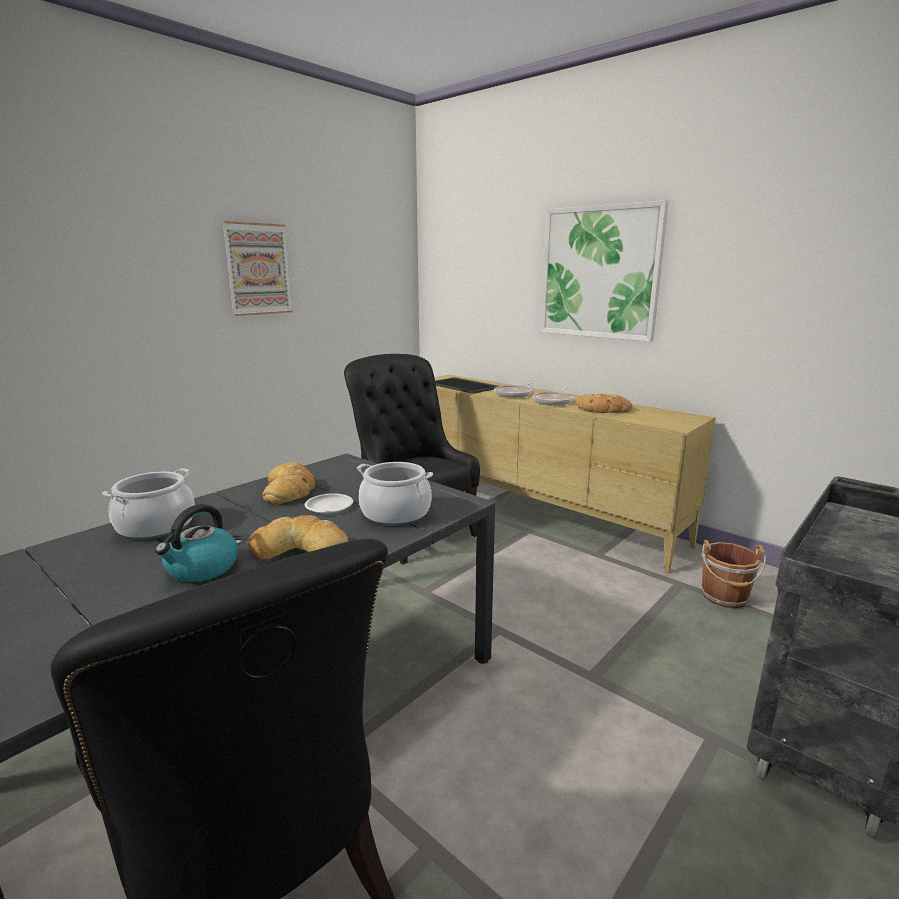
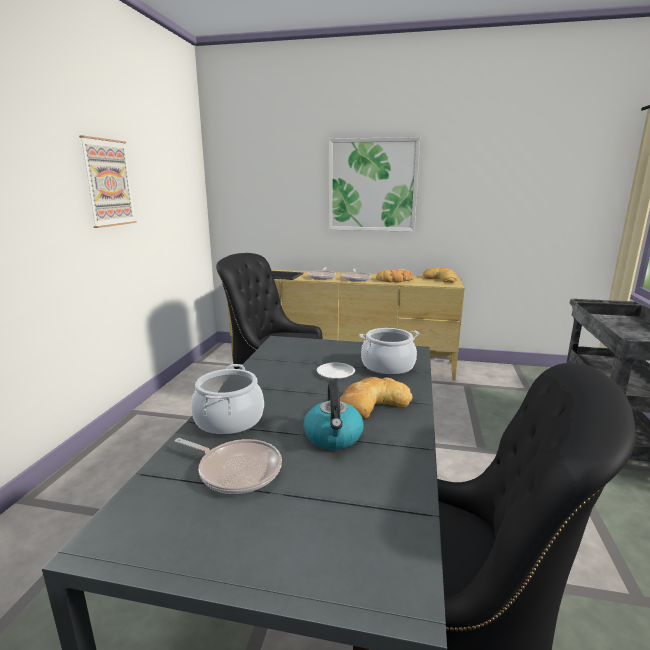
camera: 30 degrees left, 0 degrees up
bread [262,462,315,505] -> bread moved to [423,267,457,283]
brown bucket [701,540,766,608] -> none
none -> frying pan [175,438,282,494]

